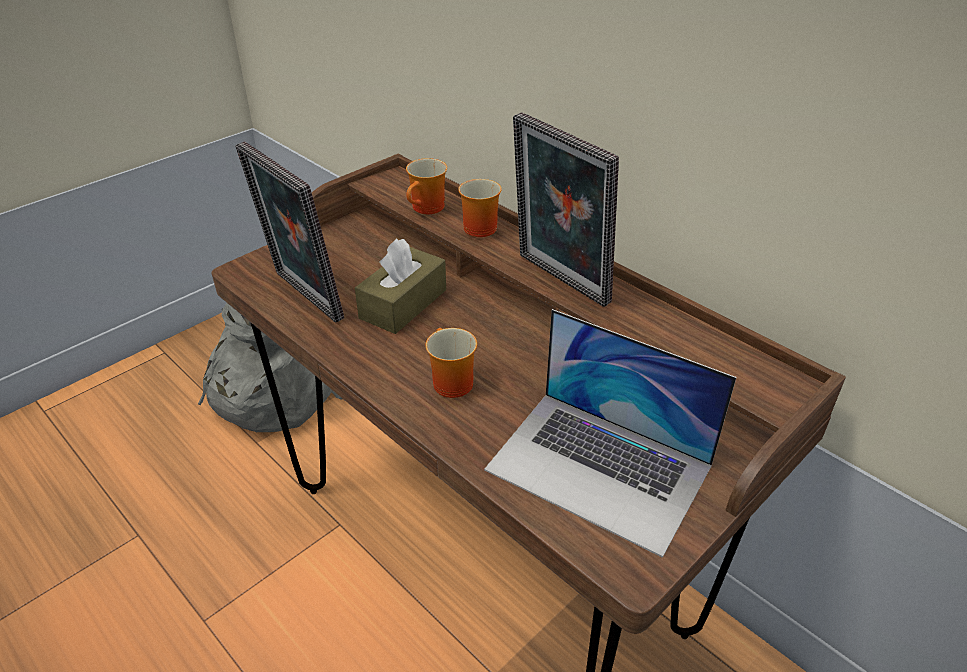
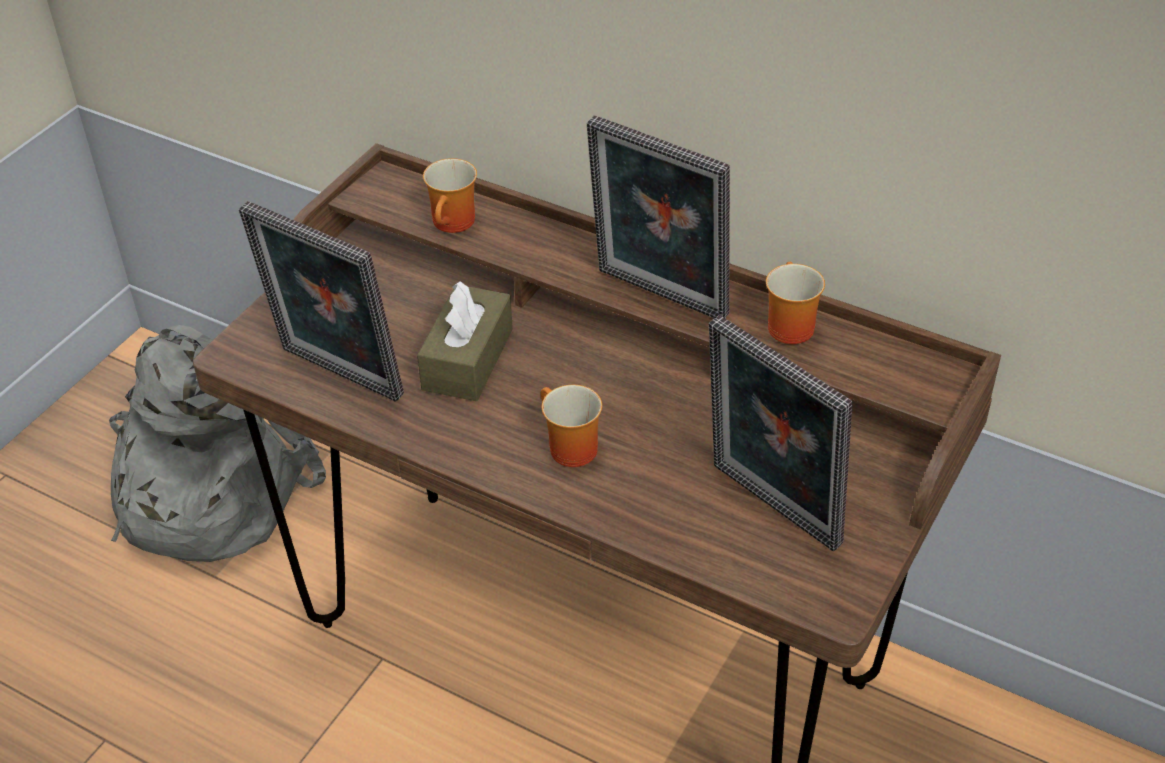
camera: 15 degrees left, 5 degrees up
mug [458,179,502,237] -> mug moved to [766,262,825,344]
laptop [484,309,736,558] -> picture frame [709,315,852,552]

